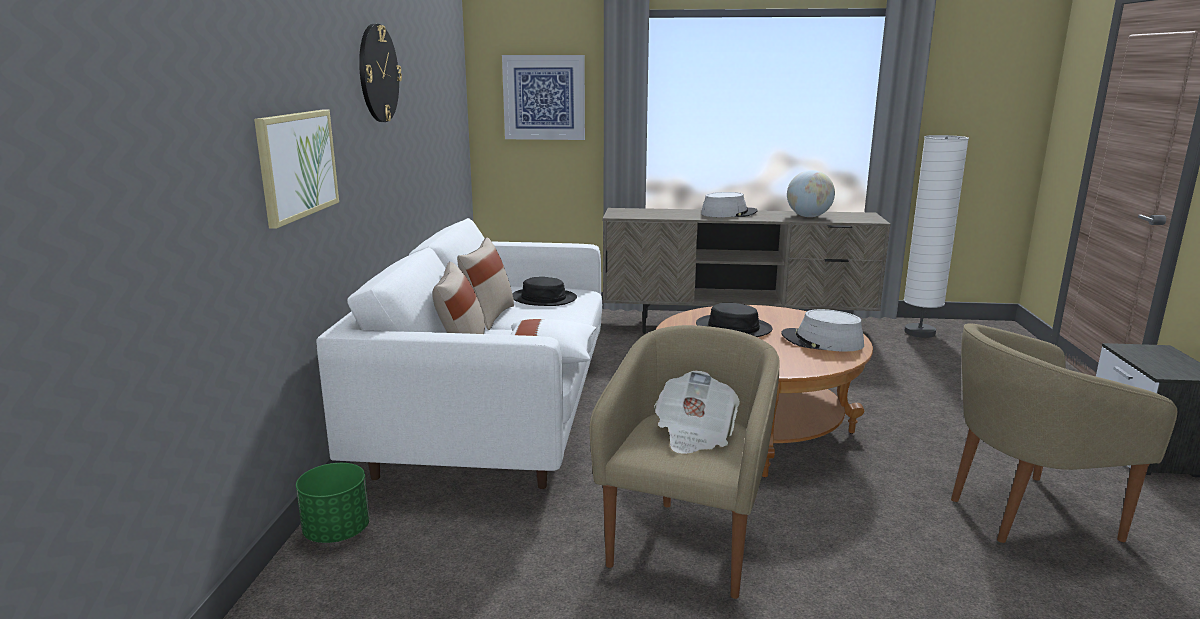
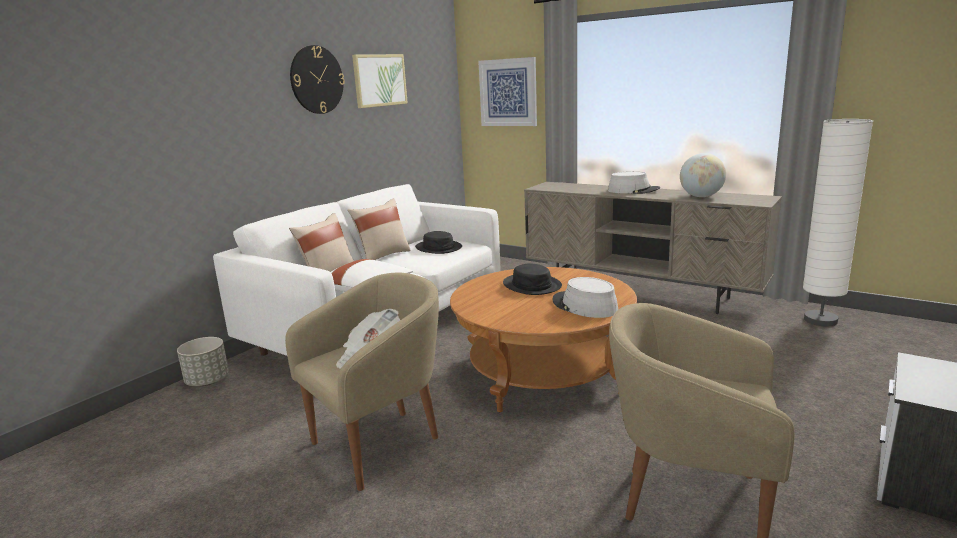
camera: 30 degrees right, 0 degrees up
picture [254,110,339,229] -> picture moved to [352,54,408,108]
green planter [296,463,370,543] -> grey planter [177,337,229,386]

